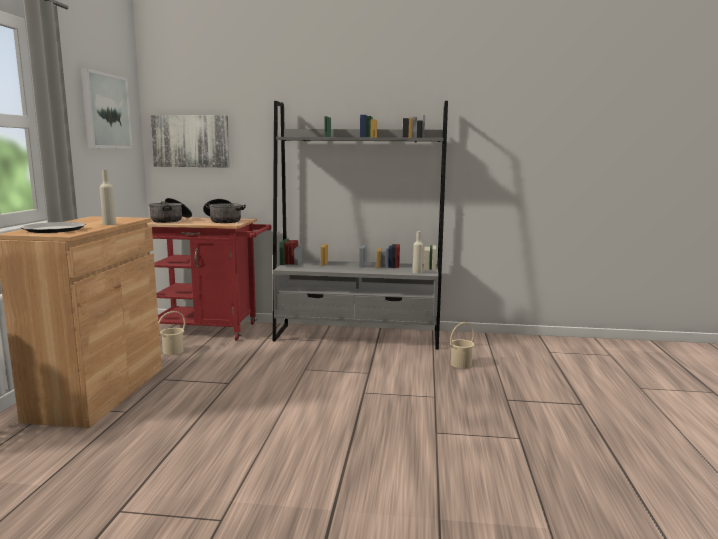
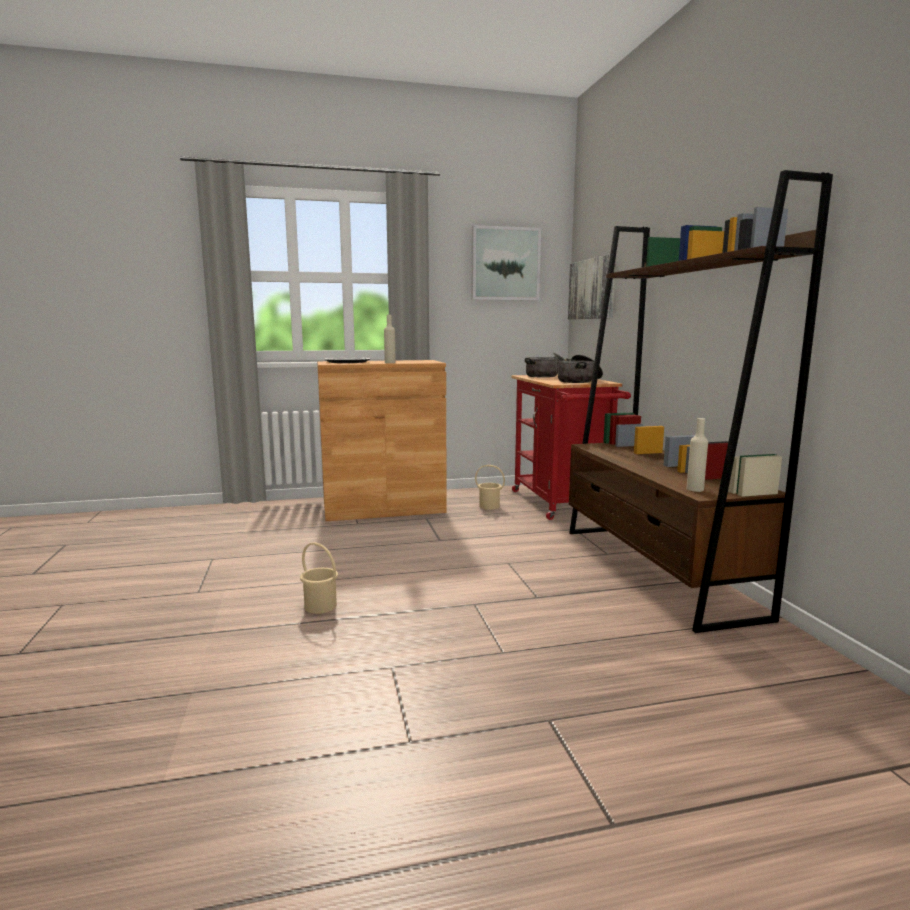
camera: 70 degrees right, 0 degrees up
grey bookcase [272,101,448,350] -> brown bookcase [569,170,833,633]
beige bucket [450,322,475,368] -> beige bucket moved to [300,542,338,614]

